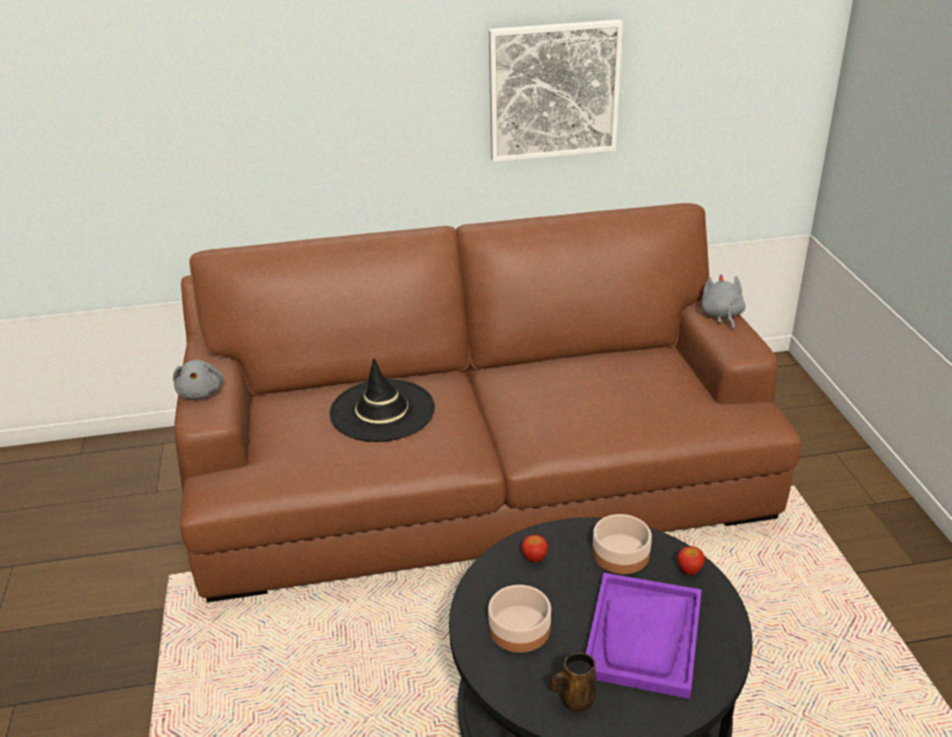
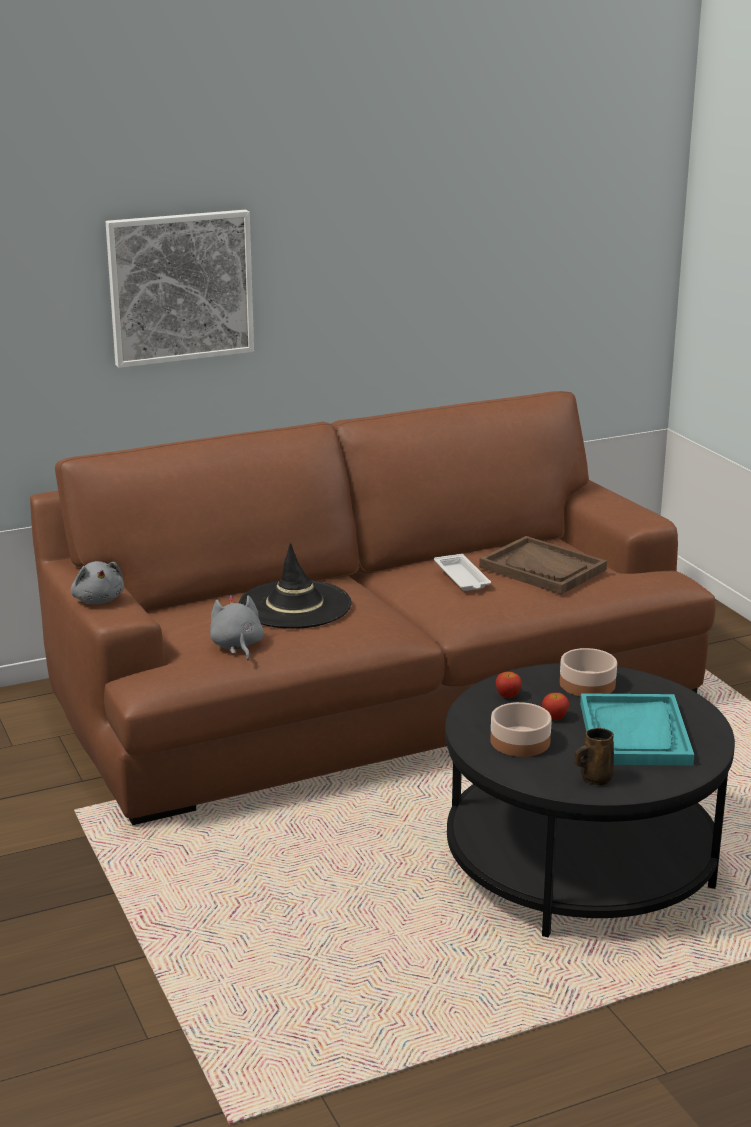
camera: 15 degrees left, 10 degrees down
picture [489,19,623,162] -> picture moved to [106,210,254,368]
purple tray [586,573,702,699] -> turquoise tray [580,693,694,766]
apple [677,546,705,575] -> apple moved to [542,693,569,720]
grey plush toy [702,274,746,330] -> grey plush toy moved to [210,595,264,660]
none -> white tray [434,554,491,591]
none -> brown tray [479,536,607,594]

